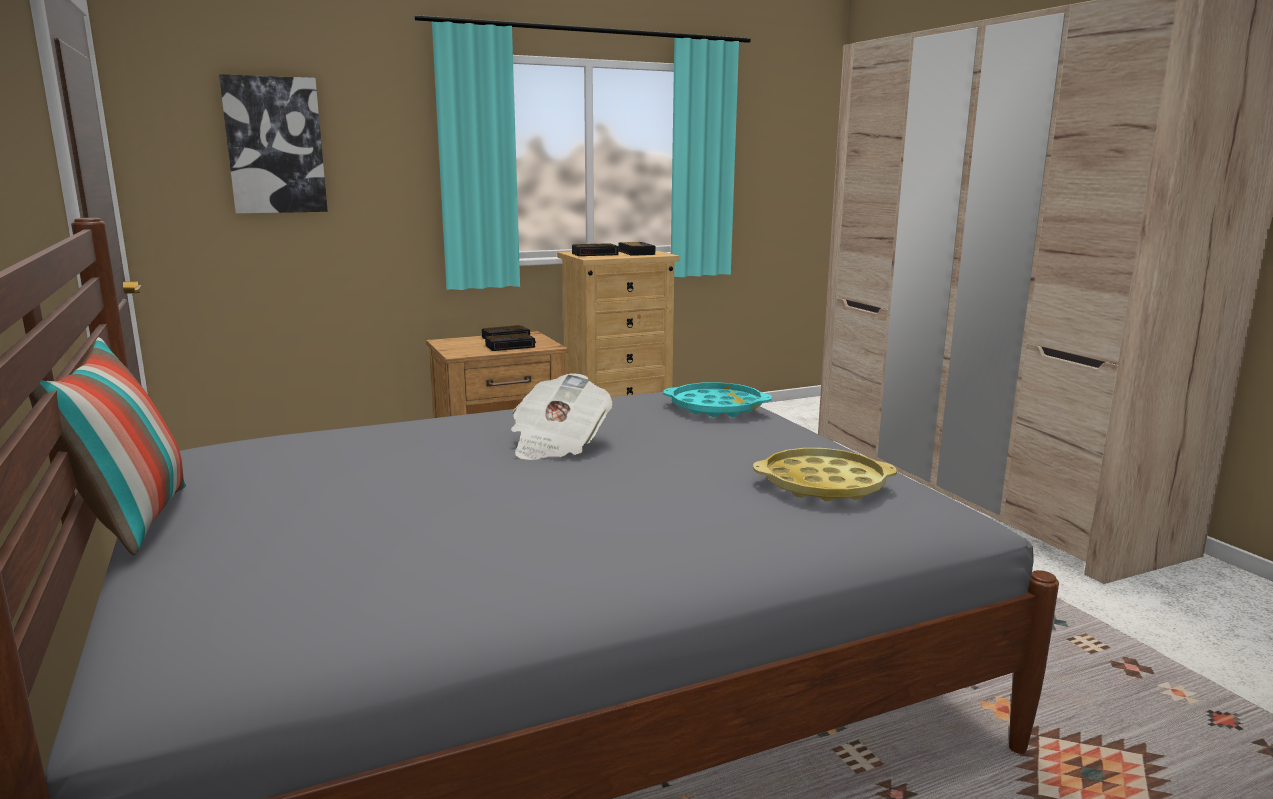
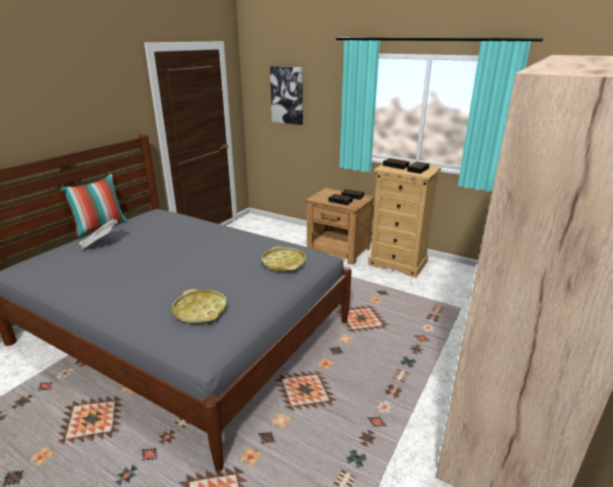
camera: 55 degrees right, 10 degrees up
newspaper [511,373,612,460] -> newspaper moved to [79,219,117,249]
turquoise tray [663,382,772,417] -> yellow tray [262,246,306,271]

